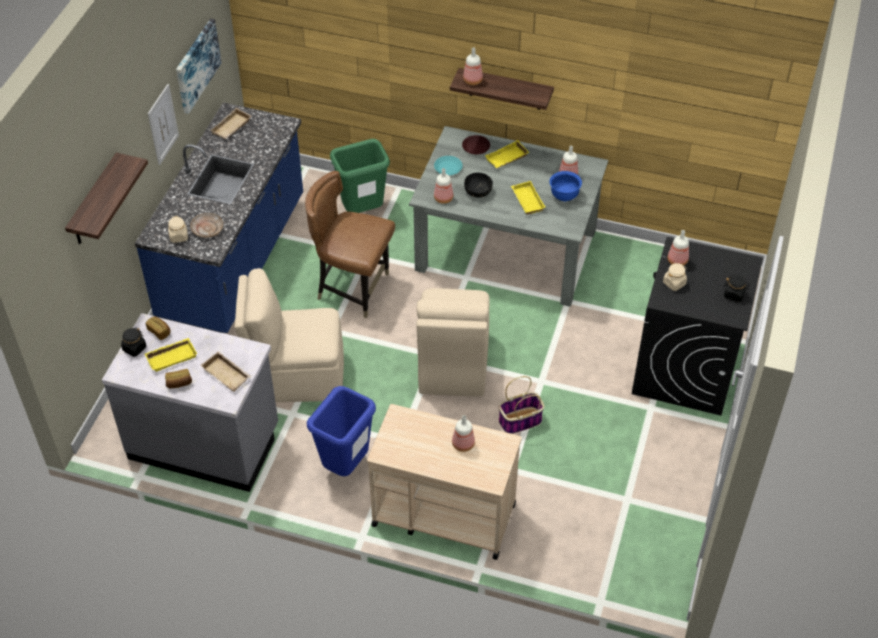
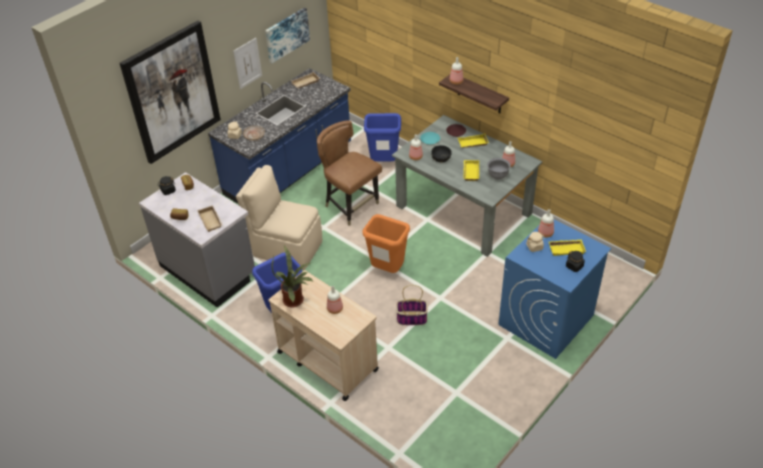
camera: 25 degrees right, 5 degrees down
shelf [65,153,148,244] -> picture [120,21,221,164]
yellow tray [145,338,197,372] -> yellow tray moved to [548,240,586,256]
green trash can [330,139,390,213] -> blue trash can [364,113,401,161]
beige chair [416,288,490,397] -> orange trash can [363,214,410,273]
blue bowl [549,171,582,201] -> grey bowl [487,158,511,180]
black washing machine [632,237,763,416] -> blue washing machine [499,220,611,359]
none -> potted plant [272,246,314,307]

